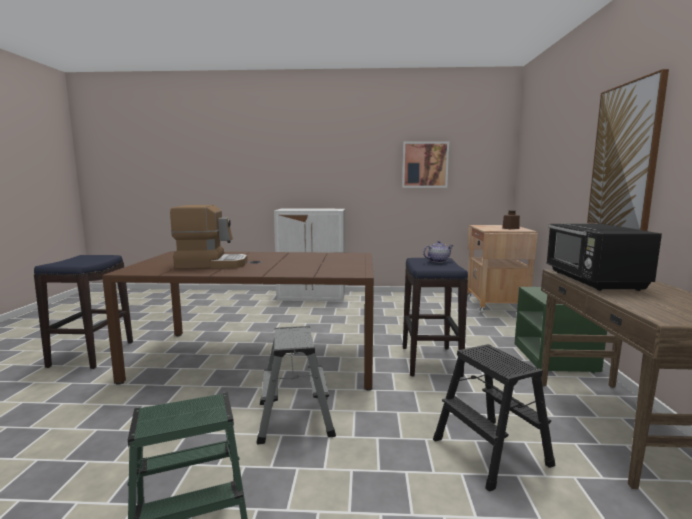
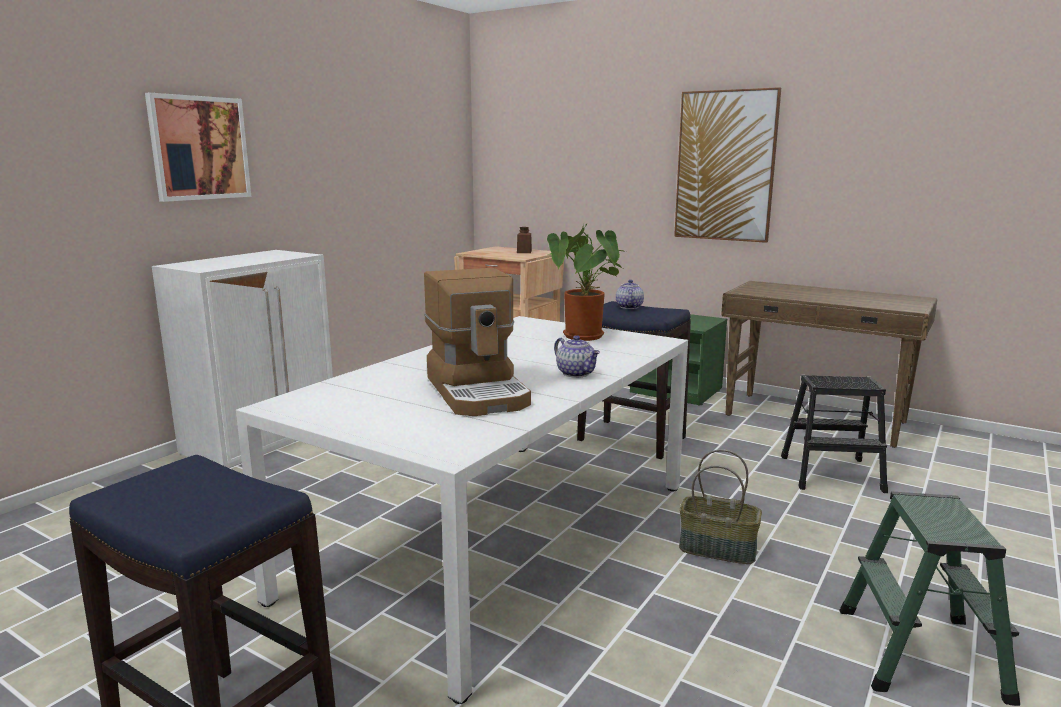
camera: 60 degrees left, 5 degrees up
brown dining table [102,251,374,391] -> white dining table [236,316,688,704]
coffee machine [170,205,248,269] -> coffee machine turned 135 degrees clockwise [424,268,531,416]
grey step ladder [256,326,336,444] -> basket [679,449,762,564]
picture [402,141,449,188] -> picture moved to [145,93,251,202]
black microwave [546,224,662,291] -> none
none -> potted plant [547,224,626,341]
none -> teapot [554,335,600,378]

